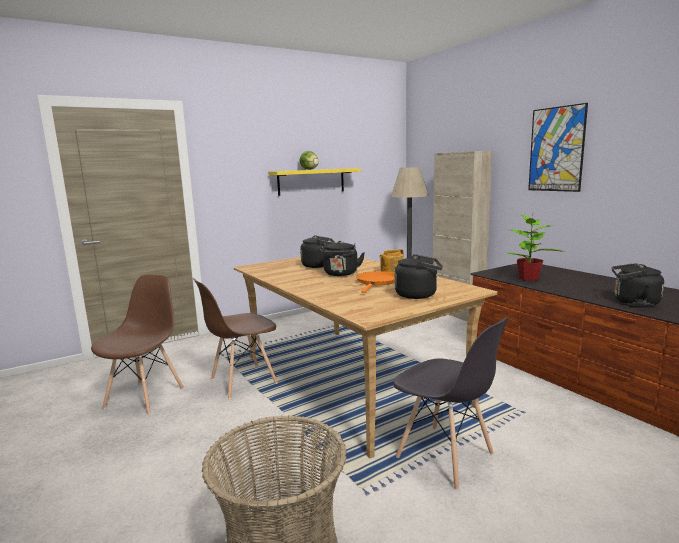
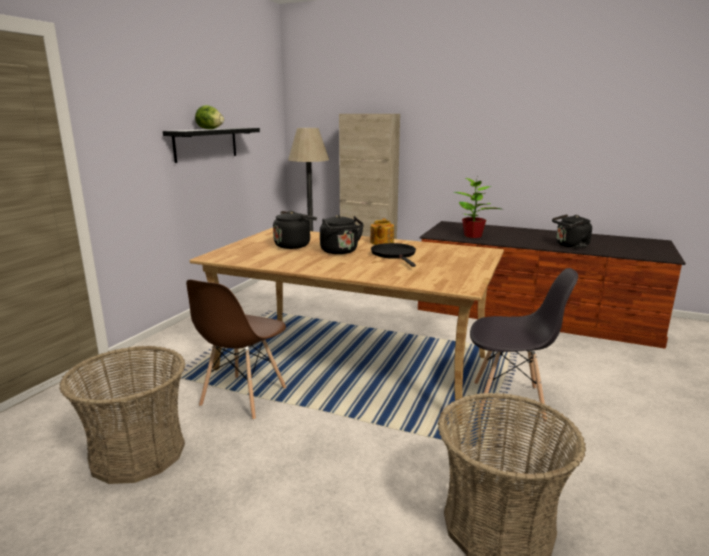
camera: 35 degrees left, 5 degrees up
brown chair [91,274,184,415] -> basket [59,346,185,484]
yellow shelf [268,168,361,196] -> black shelf [163,128,260,163]
orange frying pan [357,271,395,293] -> black frying pan [371,243,416,267]
black kettle [395,254,443,299] -> none
picture [528,103,588,192] -> none

